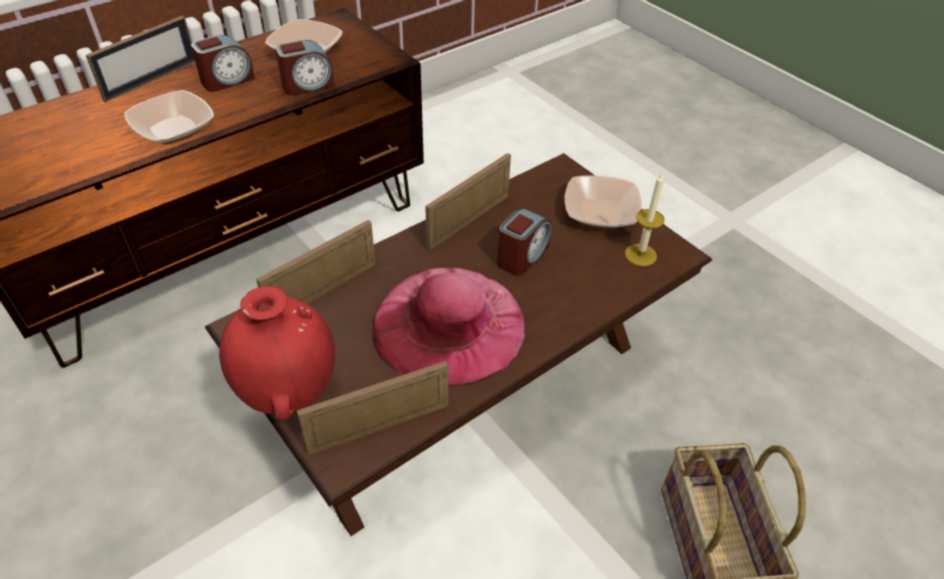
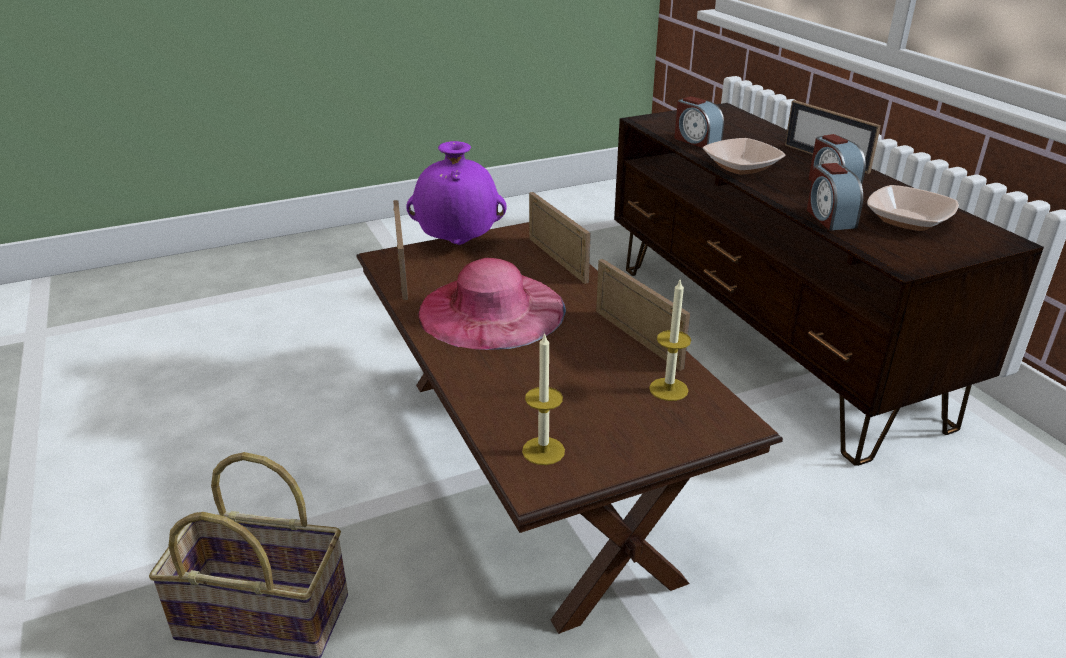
camera: 105 degrees right, 15 degrees down
red vase [219,286,335,420] -> purple vase [406,141,507,245]
alarm clock [497,208,551,275] -> alarm clock moved to [674,96,724,148]
bowl [565,175,642,228] -> none
none -> candle [649,280,691,401]

